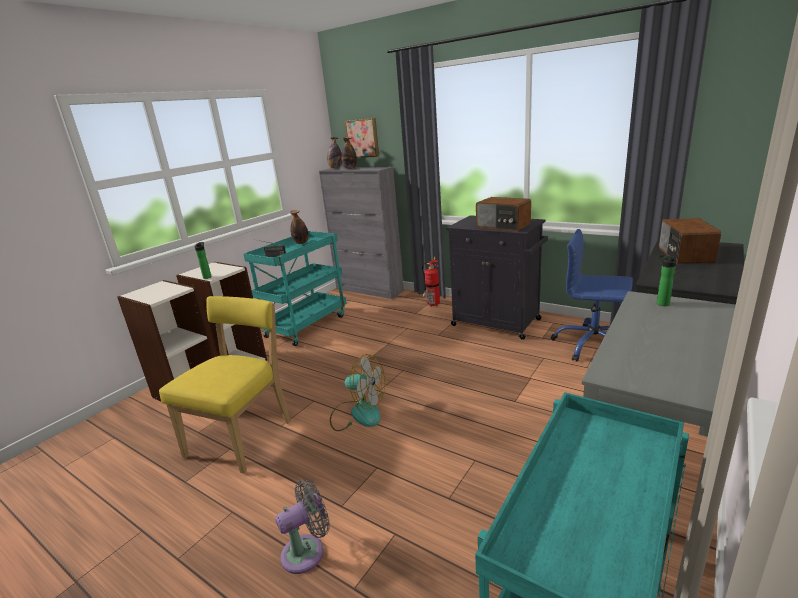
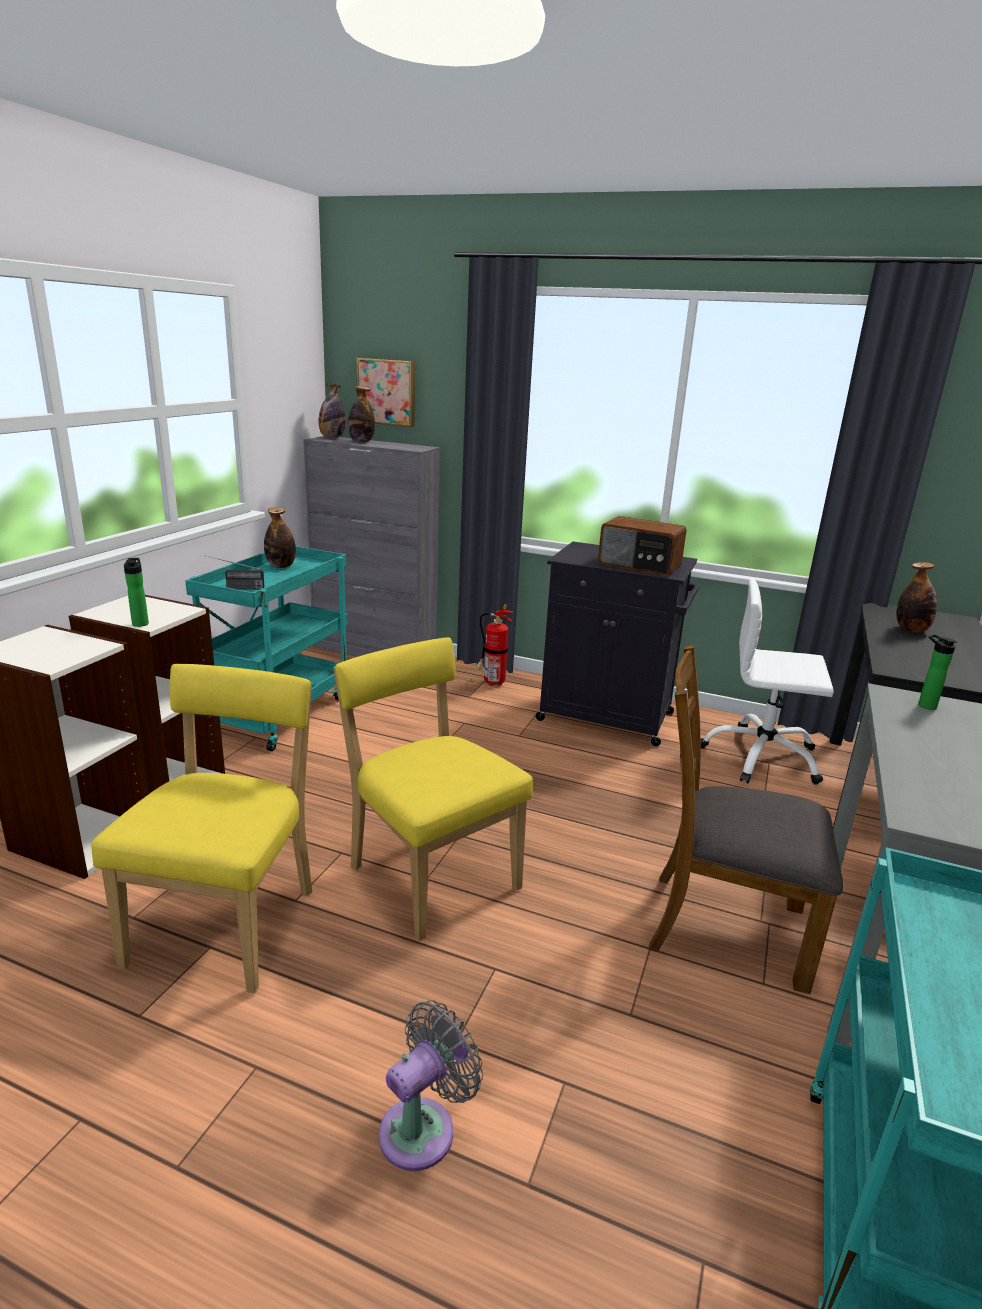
camera: 15 degrees left, 0 degrees up
fan [330,354,385,431] -> yellow chair [333,637,533,941]
blue office chair [551,229,633,362] -> white office chair [701,578,834,785]
radio [659,218,721,264] -> bottle [896,562,937,632]
none -> brown chair [648,645,843,994]

